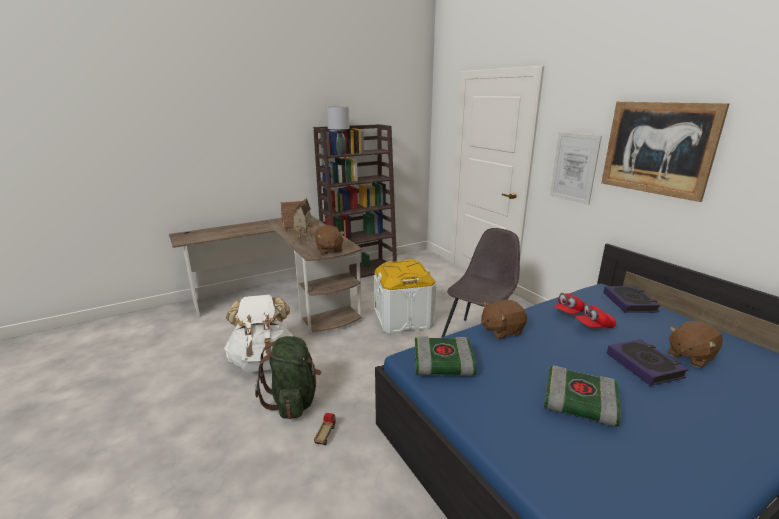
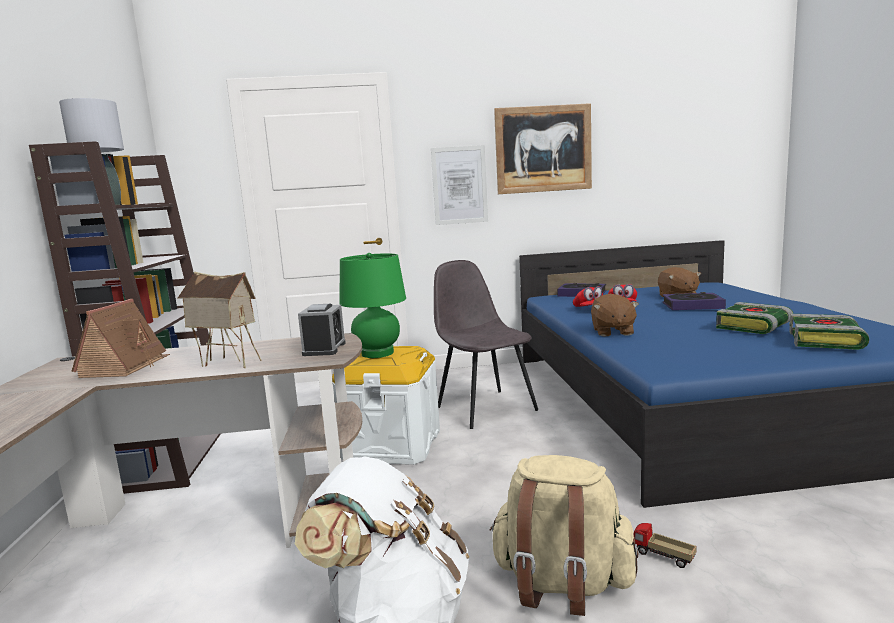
camera: 65 degrees left, 10 degrees down
green backpack [255,336,321,419] -> beige backpack [489,455,638,616]
brown plush toy [315,225,344,254] -> alarm clock [298,304,346,356]
book [415,336,476,376] -> book moved to [789,314,869,350]
none -> green table lamp [339,253,406,358]

